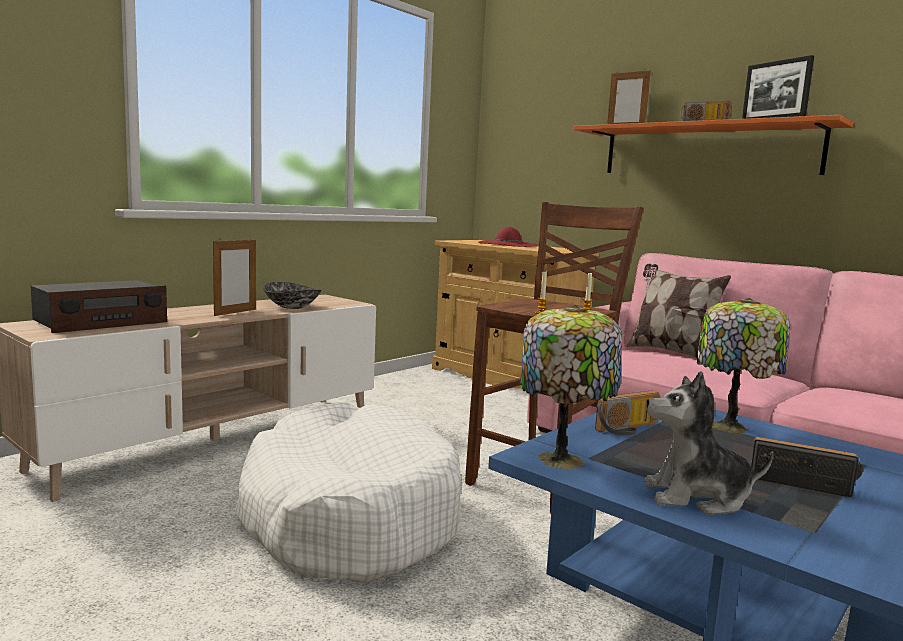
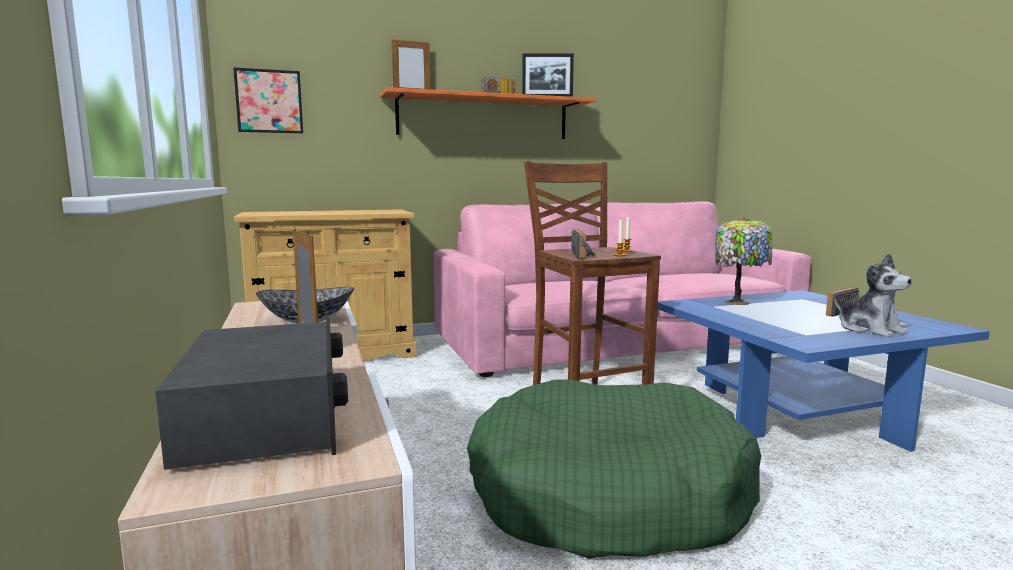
camera: 60 degrees left, 0 degrees up
white dog bed [235,402,461,582] -> green dog bed [467,379,761,559]
red hat [478,227,538,247] -> none
table lamp [520,305,623,469] -> none
radio [595,390,659,435] -> radio moved to [571,229,595,258]
pillow [626,263,731,358] -> none
plush toy [644,371,773,515] -> plush toy turned 60 degrees counterclockwise [834,253,912,338]
none -> picture [233,67,303,133]

